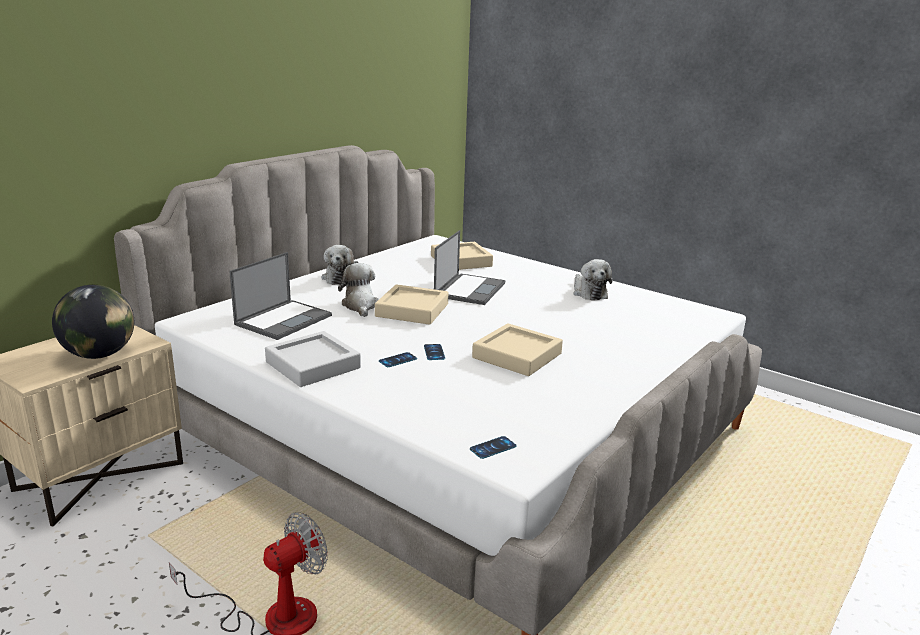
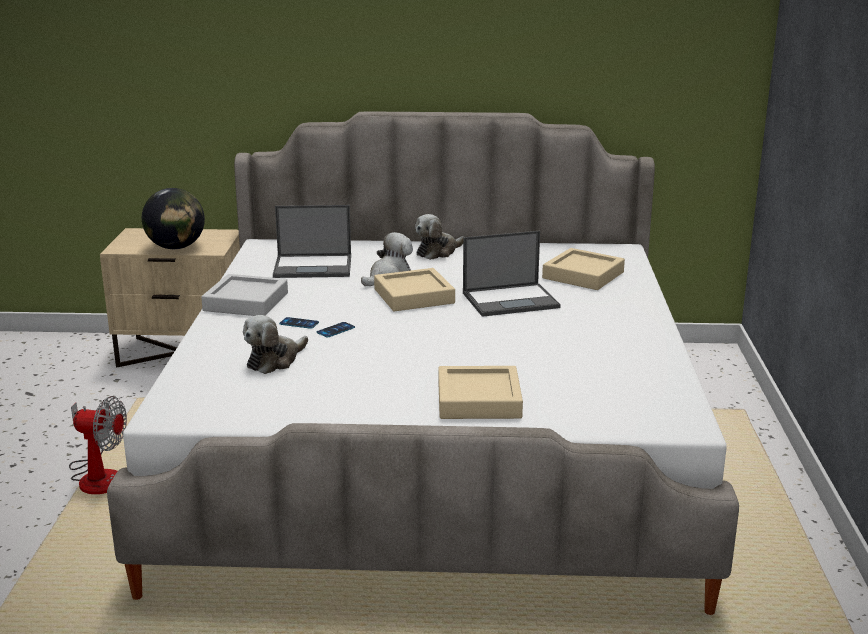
camera: 55 degrees right, 0 degrees up
phone [470,436,516,459] -> none
beige tray [472,323,563,376] -> beige tray moved to [438,366,523,419]
plush toy [573,259,612,300] -> plush toy moved to [243,315,308,374]

